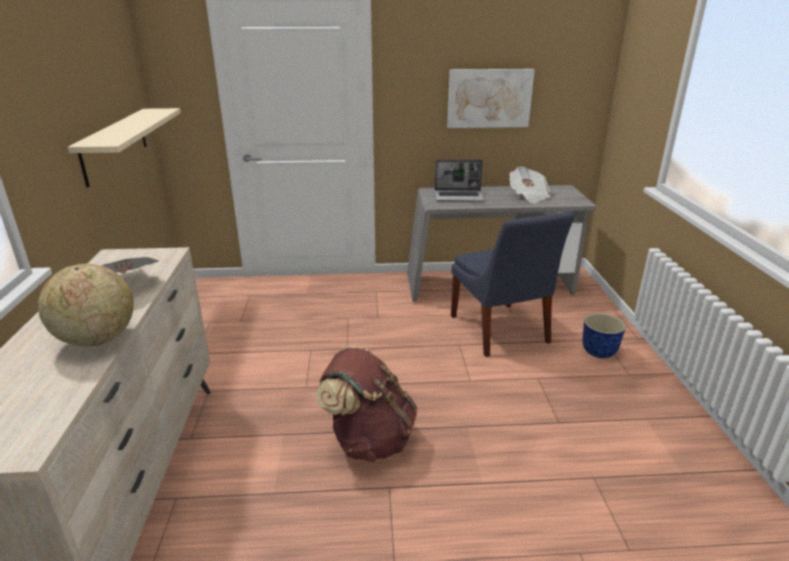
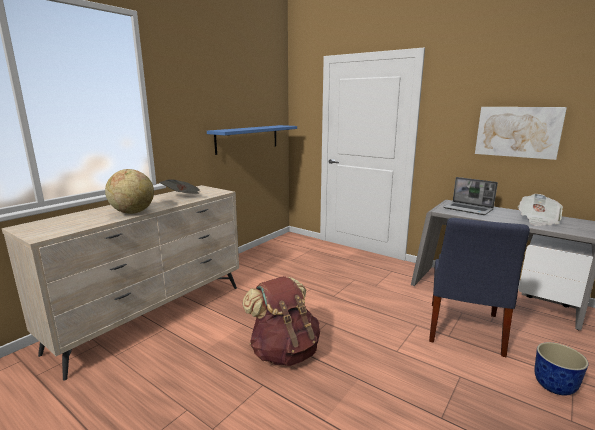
camera: 40 degrees right, 10 degrees down
beige shelf [67,108,181,187] -> blue shelf [207,125,297,155]

